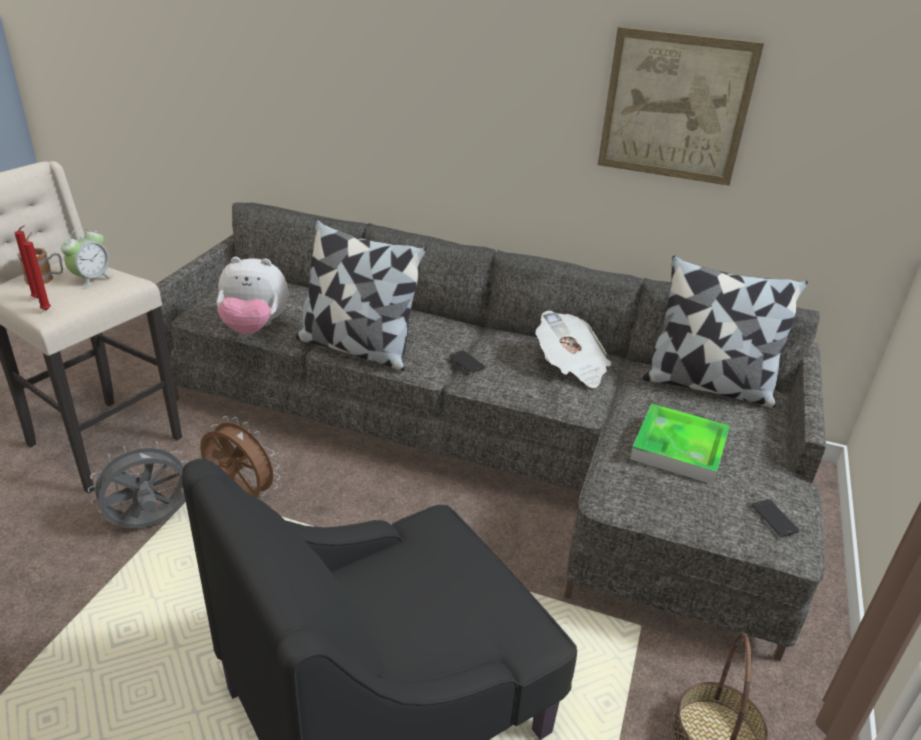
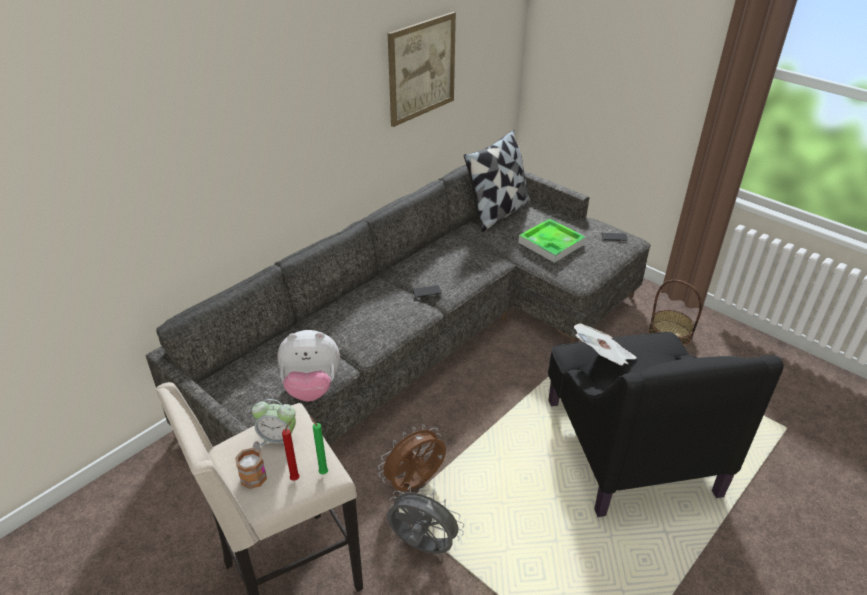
camera: 65 degrees left, 5 degrees up
red candle [23,232,51,310] -> green candle [310,416,328,474]
alarm clock [61,228,114,289] -> alarm clock turned 135 degrees clockwise [252,399,296,446]
grey fan [88,441,188,528] -> grey fan turned 120 degrees clockwise [387,486,464,554]
plush toy [216,257,288,335] -> plush toy turned 60 degrees clockwise [277,330,340,401]
pillow [296,220,426,371] -> none
newspaper [536,310,611,388] -> newspaper moved to [574,323,636,365]

